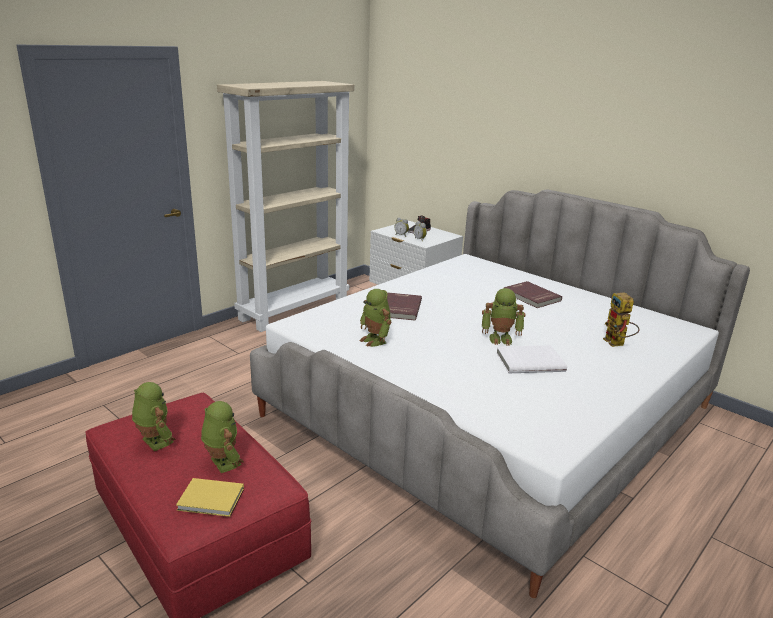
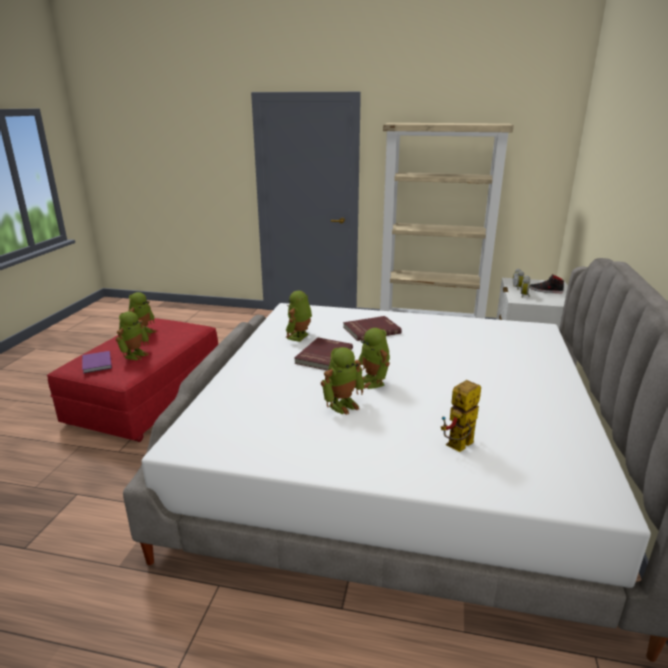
camera: 60 degrees right, 0 degrees up
yellow book [176,478,244,517] -> purple book [82,351,112,374]
white book [496,345,567,373] -> toy robot [321,347,365,415]
red book [504,281,562,308] -> red book moved to [294,338,353,371]

